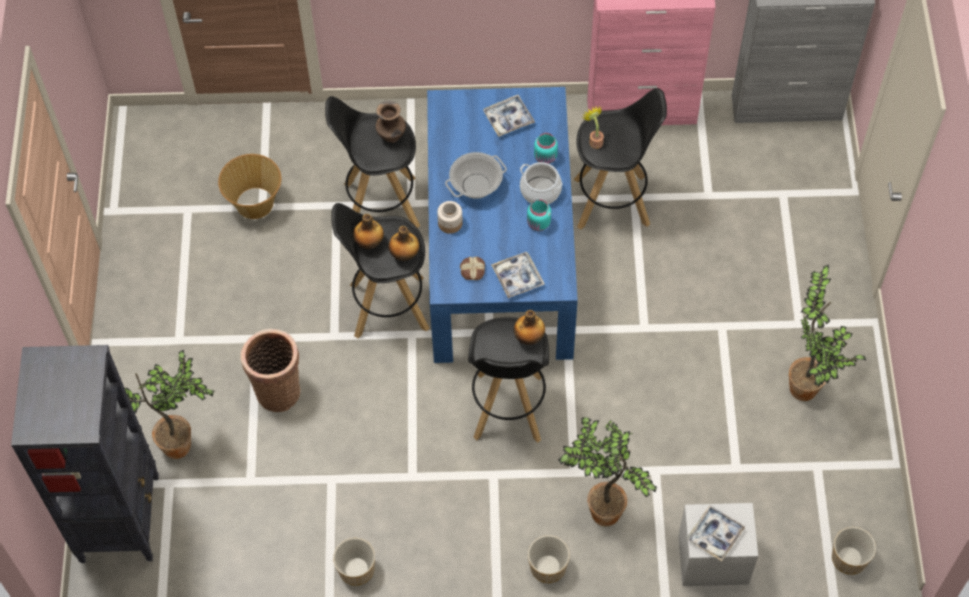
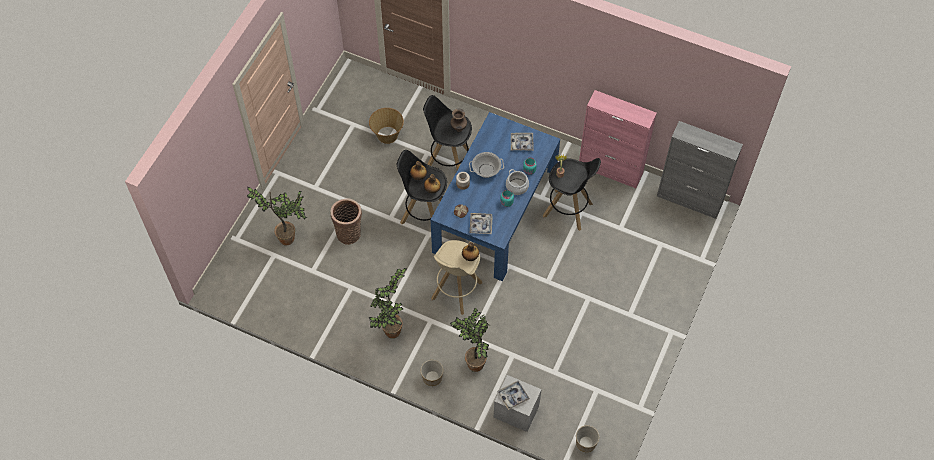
camera: 25 degrees right, 0 degrees up
black bookcase [11,345,159,563] -> none
planter [333,538,375,586] -> none
black stool [468,317,549,443] -> beige stool [431,240,482,315]
potted plant [789,265,866,401] -> potted plant moved to [369,268,407,338]

